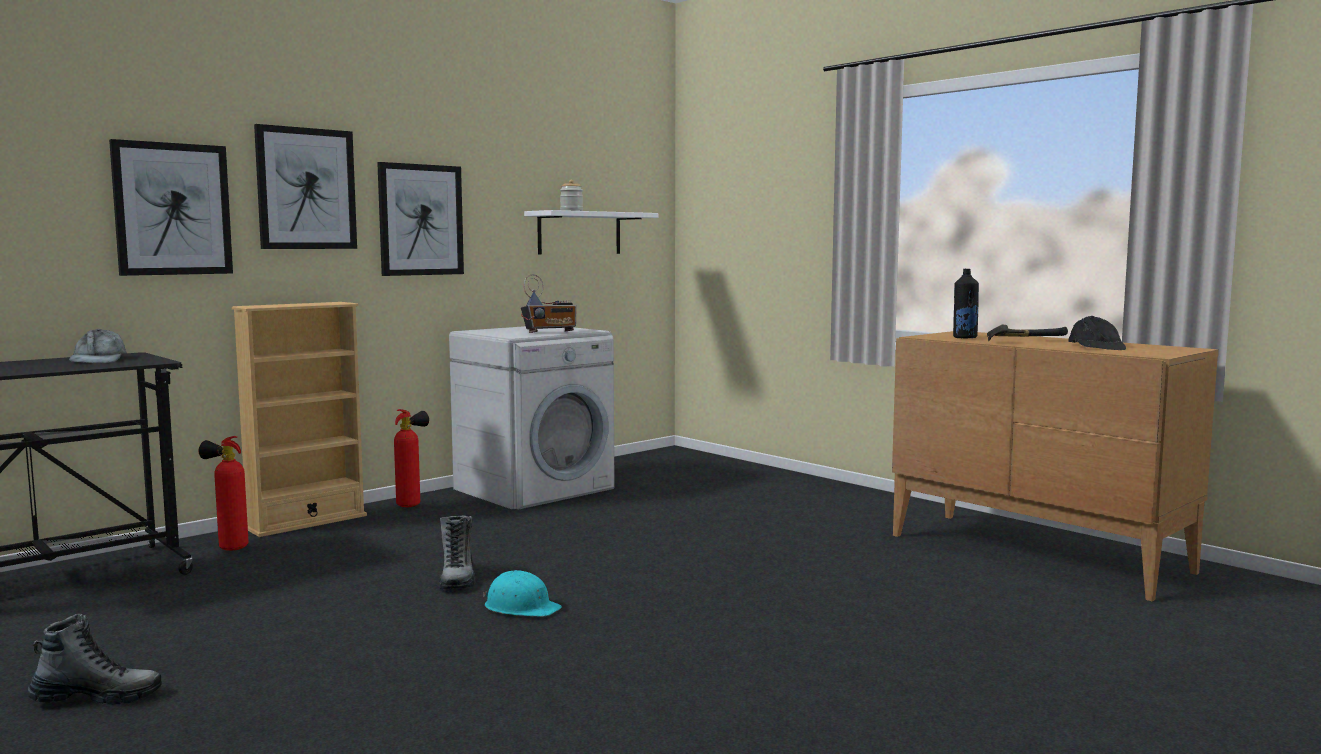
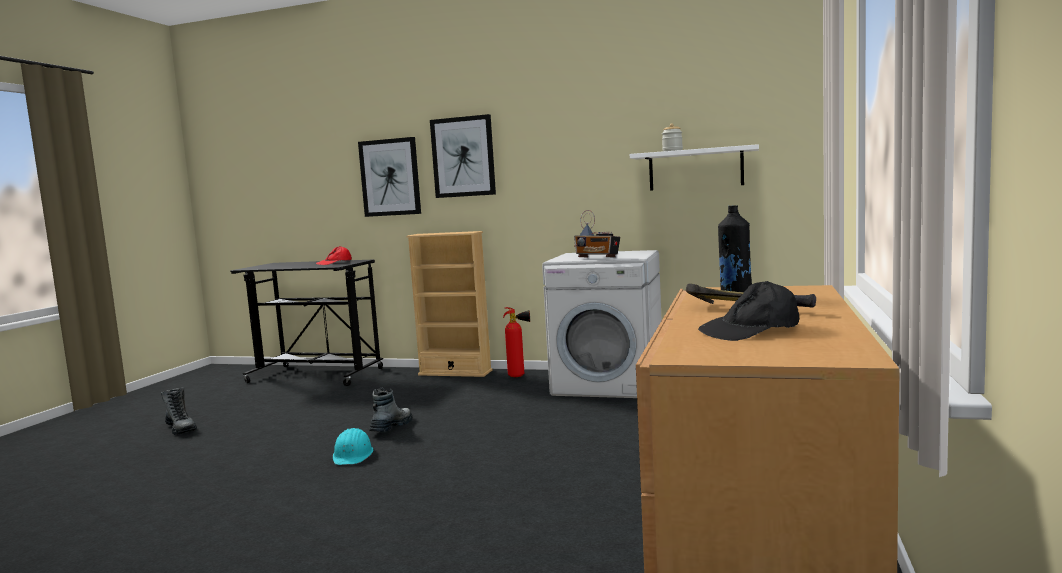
camera: 60 degrees right, 0 degrees up
grey cap [69,329,127,363] -> red cap [316,246,352,265]
fire extinguisher [199,436,249,551] -> none
picture [377,162,464,276] -> none
boot [439,515,476,589] -> boot turned 150 degrees clockwise [369,388,412,432]

